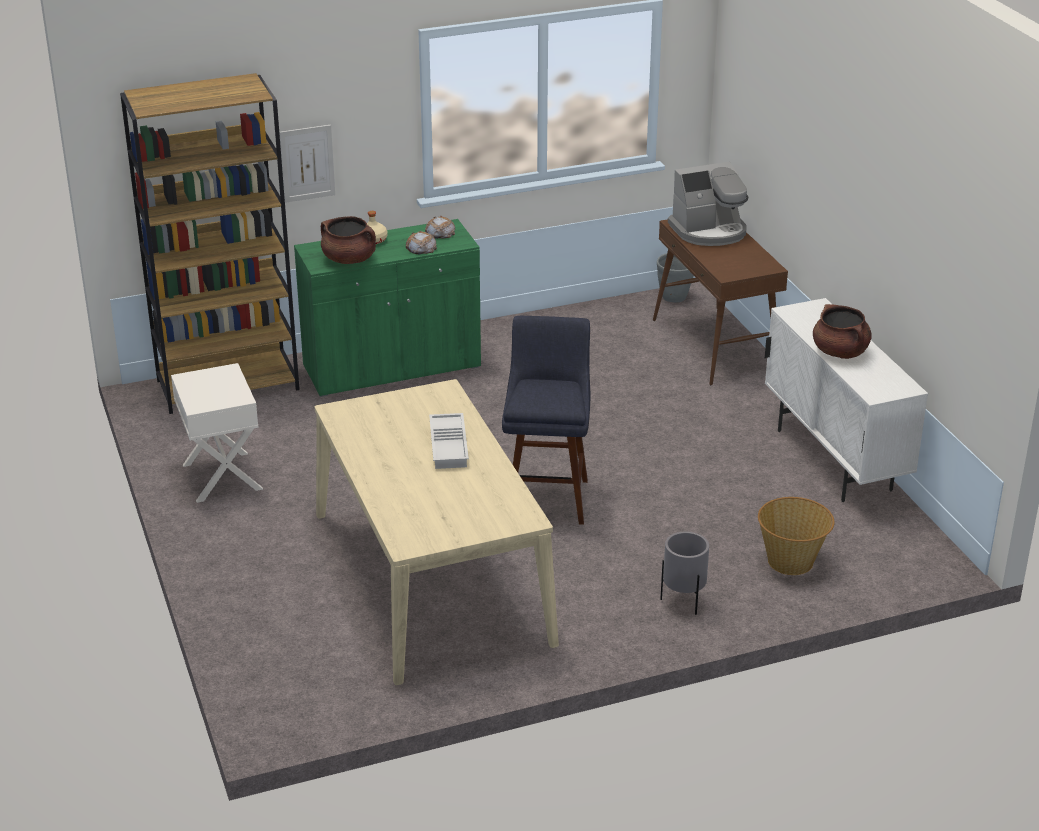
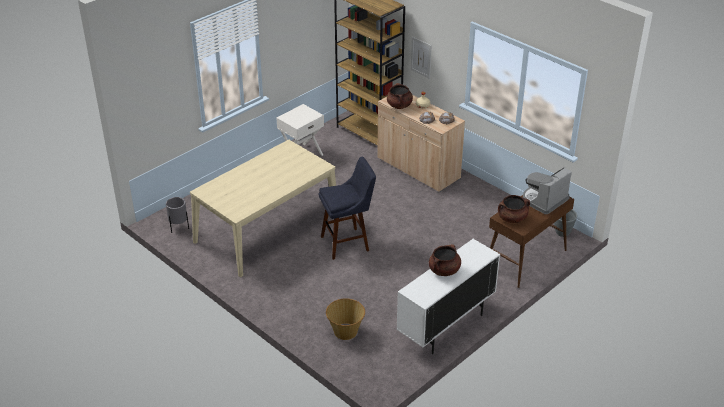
camera: 65 degrees right, 5 degrees up
green cabinet [294,219,481,397] -> beige cabinet [377,95,465,192]
white tray [429,413,469,469] -> none
grey planter [660,531,709,615] -> grey planter moved to [166,197,189,233]
coffee machine [668,162,748,246] -> coffee machine turned 90 degrees clockwise [523,167,572,214]
none -> brown cooking pot [498,195,530,223]

